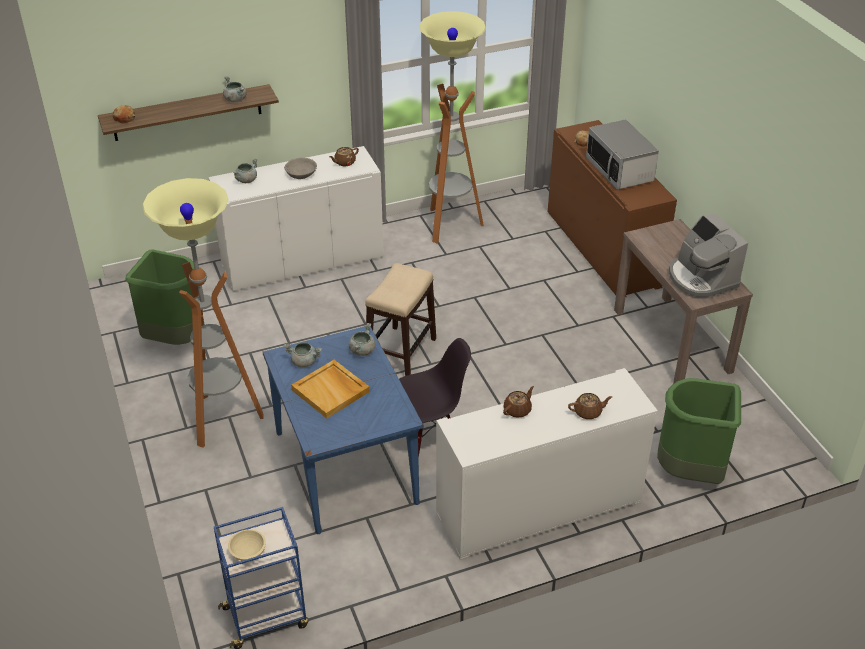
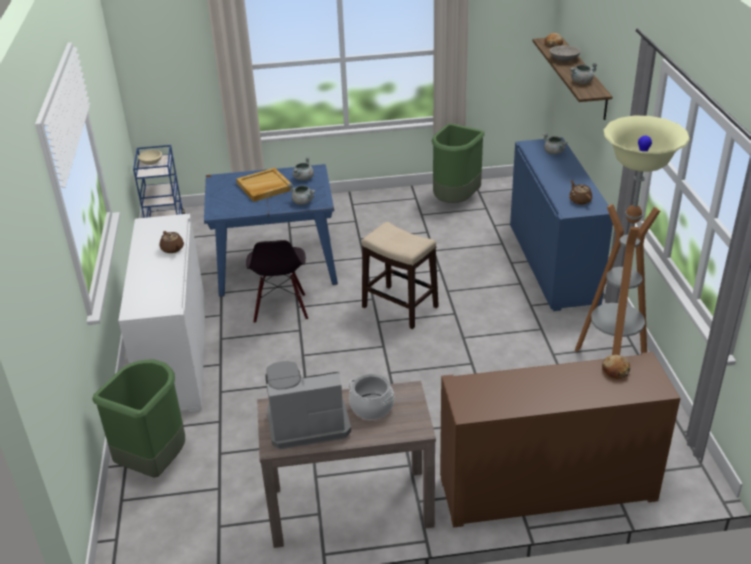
camera: 105 degrees right, 5 degrees down
floor lamp [142,178,264,448] -> none
white cabinet [208,146,384,292] -> blue cabinet [510,137,613,311]
grey bowl [284,158,317,179] -> grey bowl moved to [550,45,581,61]
brown teapot [568,393,612,419] -> none
microwave [586,119,659,190] -> none
none -> cooking pot [348,374,395,419]

